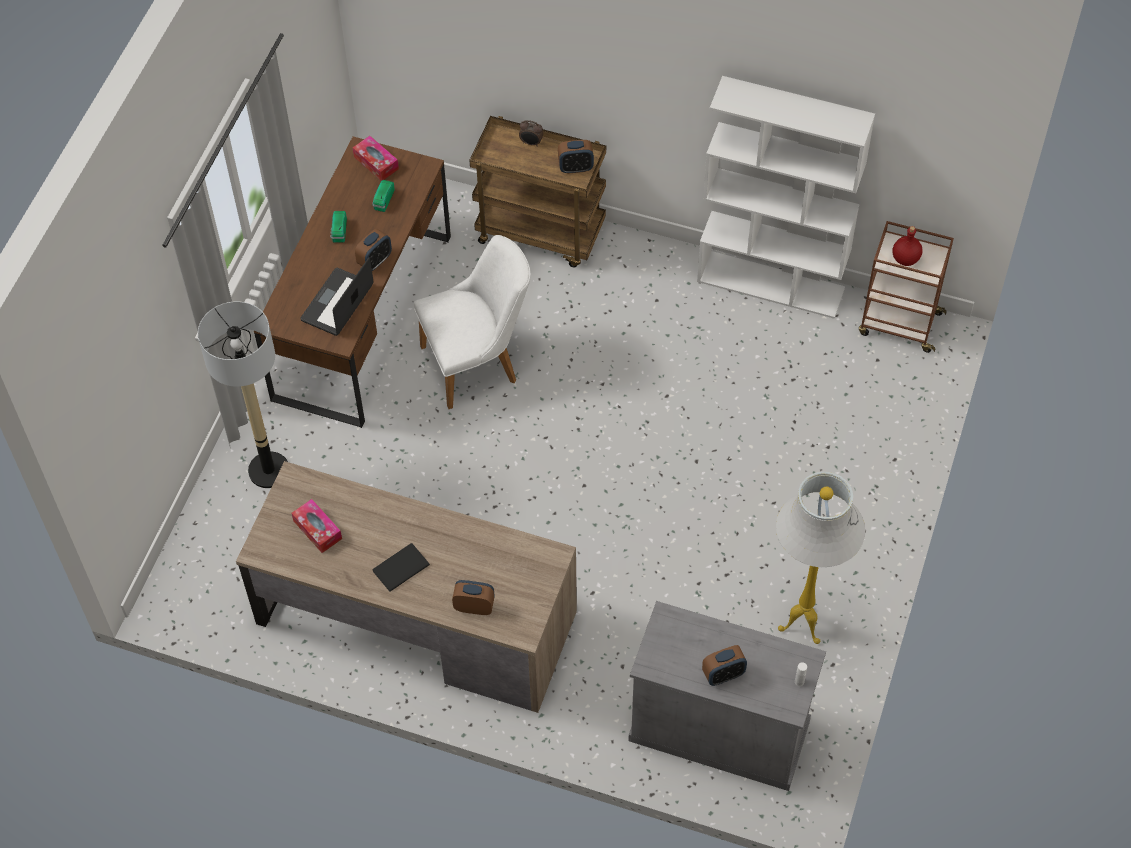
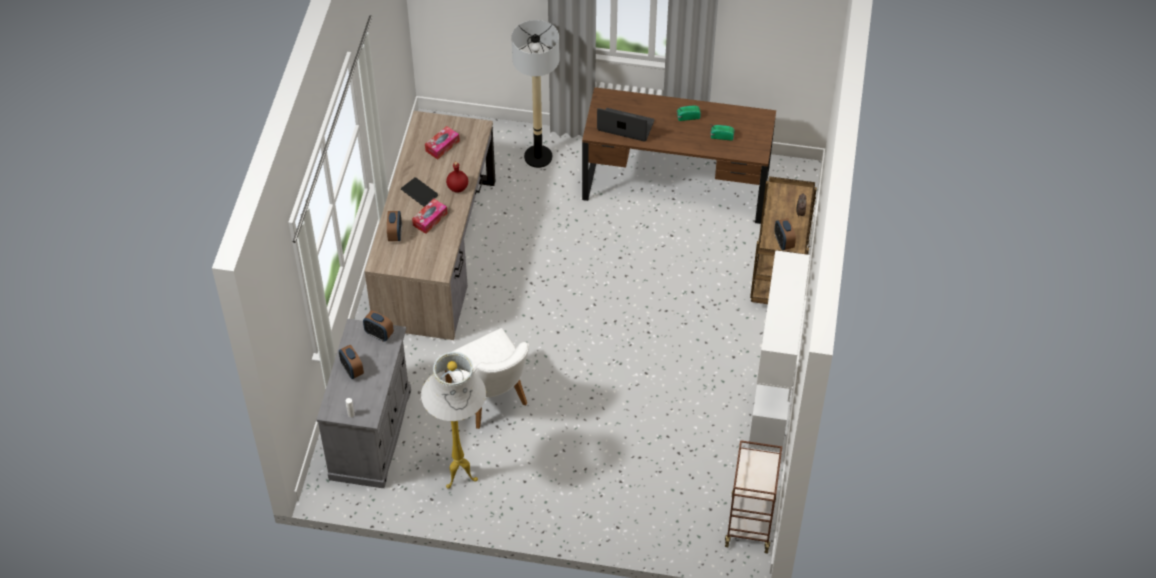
camera: 80 degrees right, 5 degrees down
tissue box [353,136,399,181] -> tissue box moved to [412,199,448,234]
alarm clock [355,229,392,271] -> alarm clock moved to [363,311,394,341]
white chair [414,235,531,409] -> white chair moved to [445,328,529,429]
red bottle [892,226,923,266] -> red bottle moved to [446,162,468,193]

